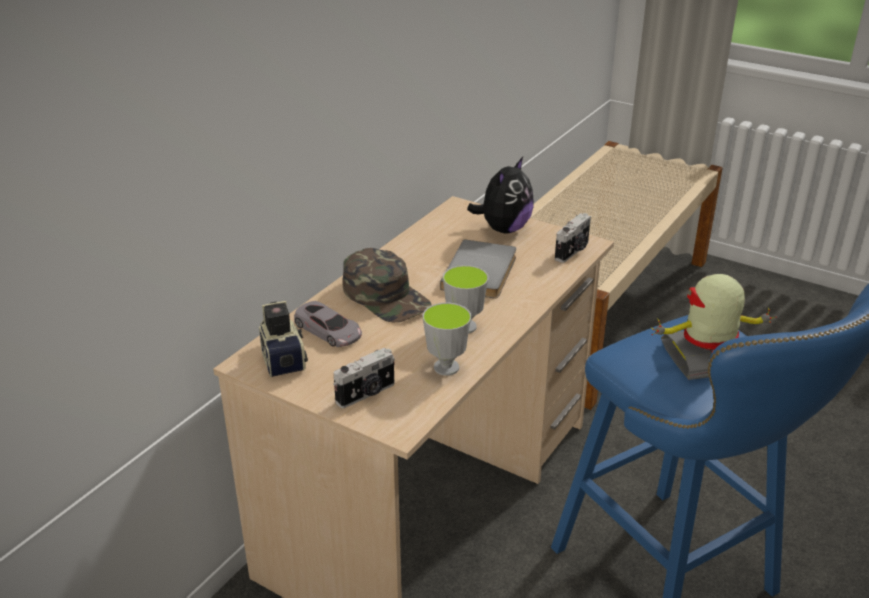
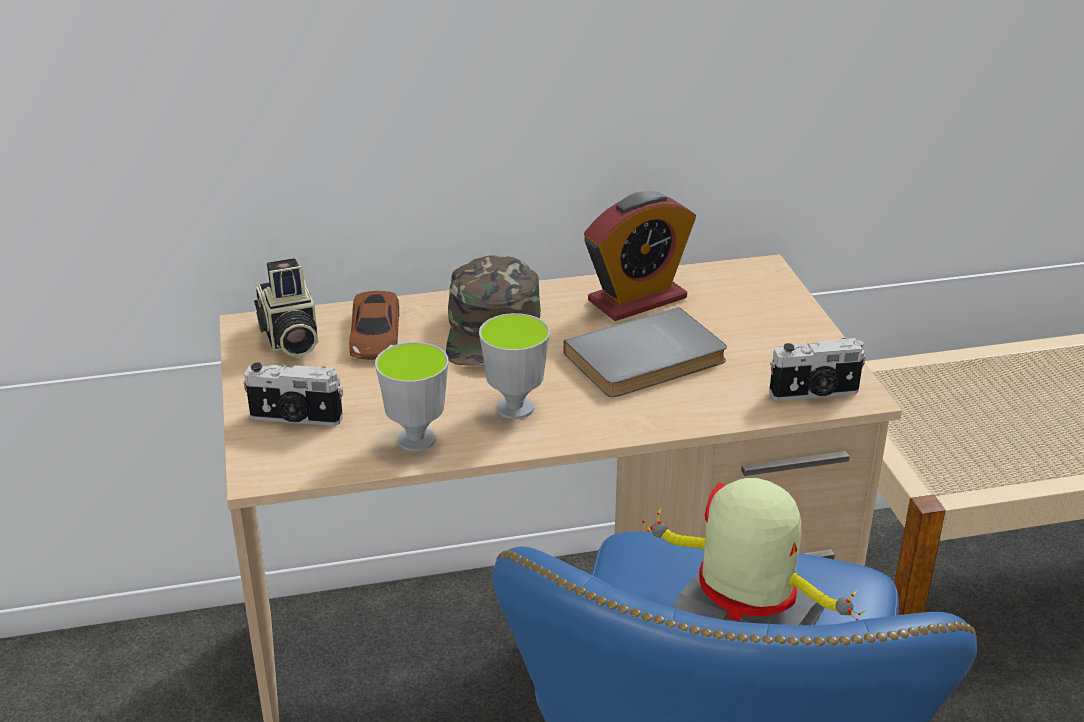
camera: 45 degrees right, 0 degrees up
camera [259,301,308,378] -> camera turned 135 degrees clockwise [254,258,318,357]
grey toy car [294,301,362,347] -> brown toy car [349,291,399,360]
plush toy [467,157,534,233] -> none
none -> alarm clock [584,191,696,321]

